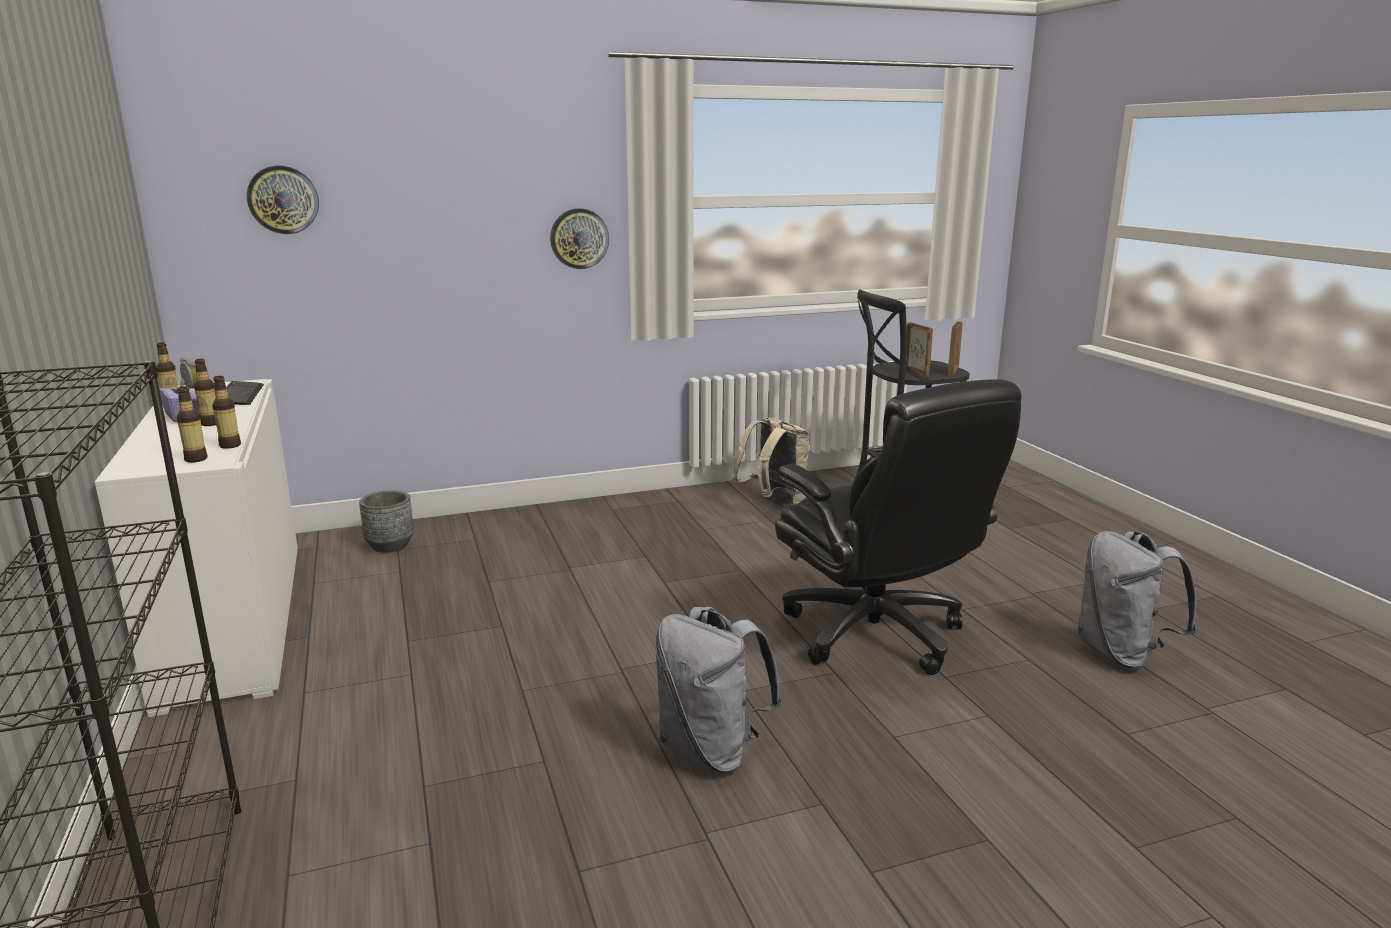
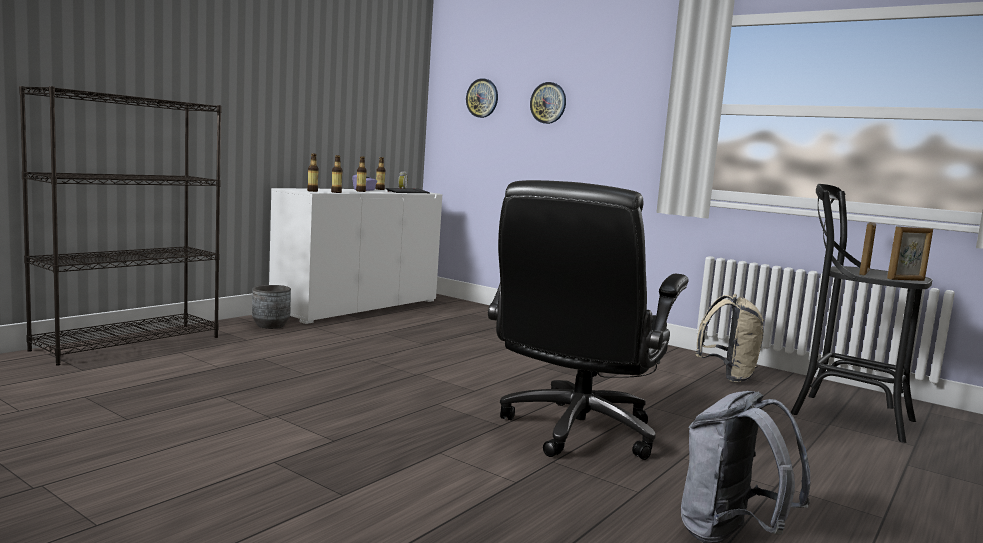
camera: 55 degrees right, 10 degrees down
grey planter [359,490,414,553] -> grey planter moved to [252,285,291,329]
wall clock [550,208,609,269] -> wall clock moved to [530,82,566,124]
grey backpack [655,607,782,773] -> none

